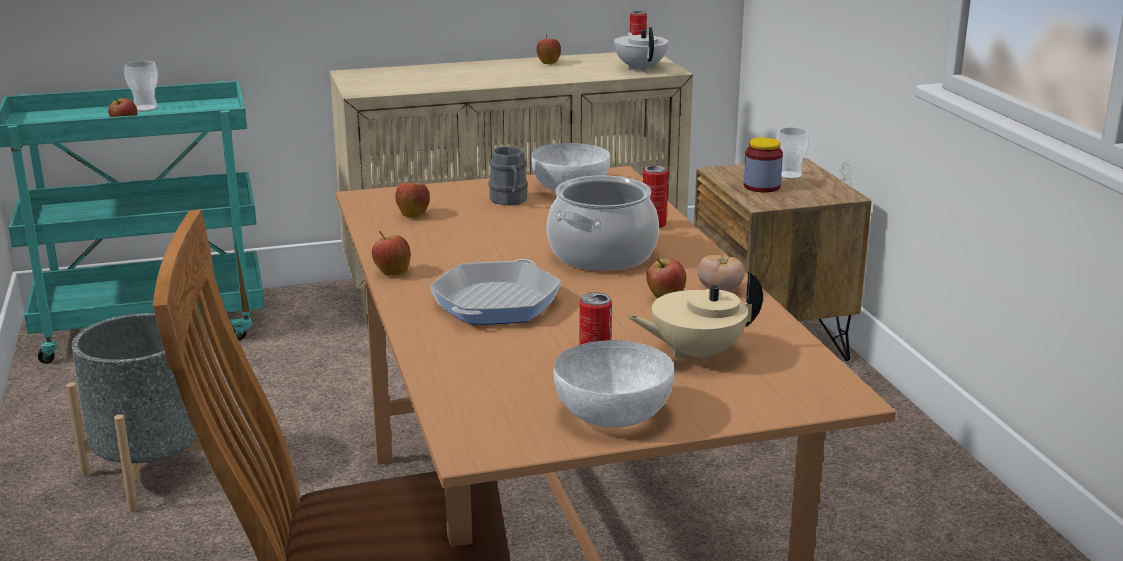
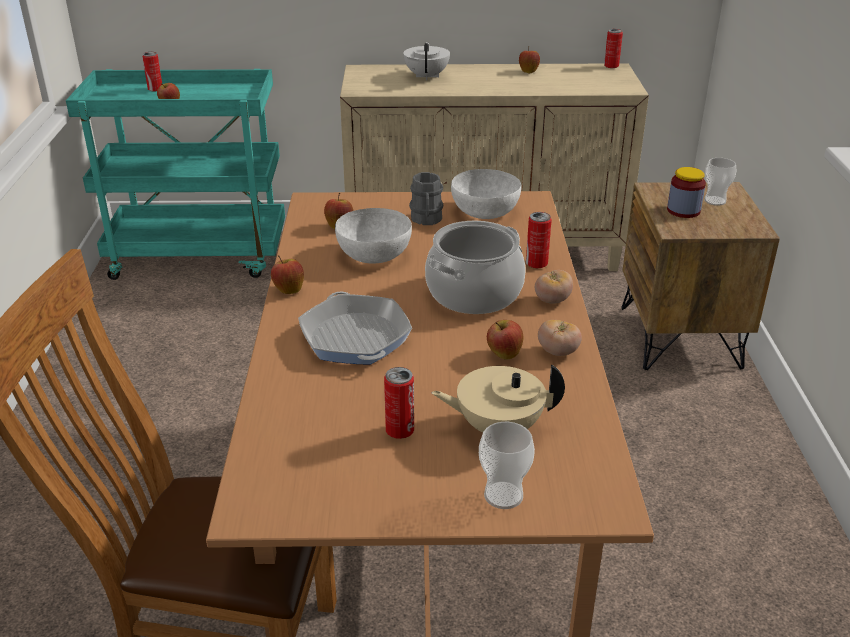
camera: 15 degrees right, 10 degrees up
grey planter [66,313,217,512] -> none
cup [124,61,158,112] -> cup moved to [479,422,535,509]
frying pan [429,259,562,325] -> frying pan turned 60 degrees counterclockwise [298,291,412,364]
white bowl [553,340,674,428] -> white bowl moved to [335,208,412,263]
white teapot [614,27,668,72] -> white teapot moved to [403,42,450,81]
none -> can [142,52,162,92]
none -> tomato [535,270,573,304]

